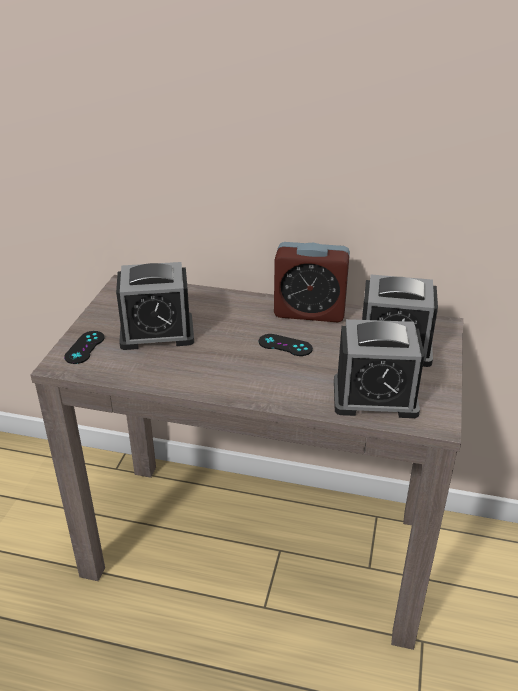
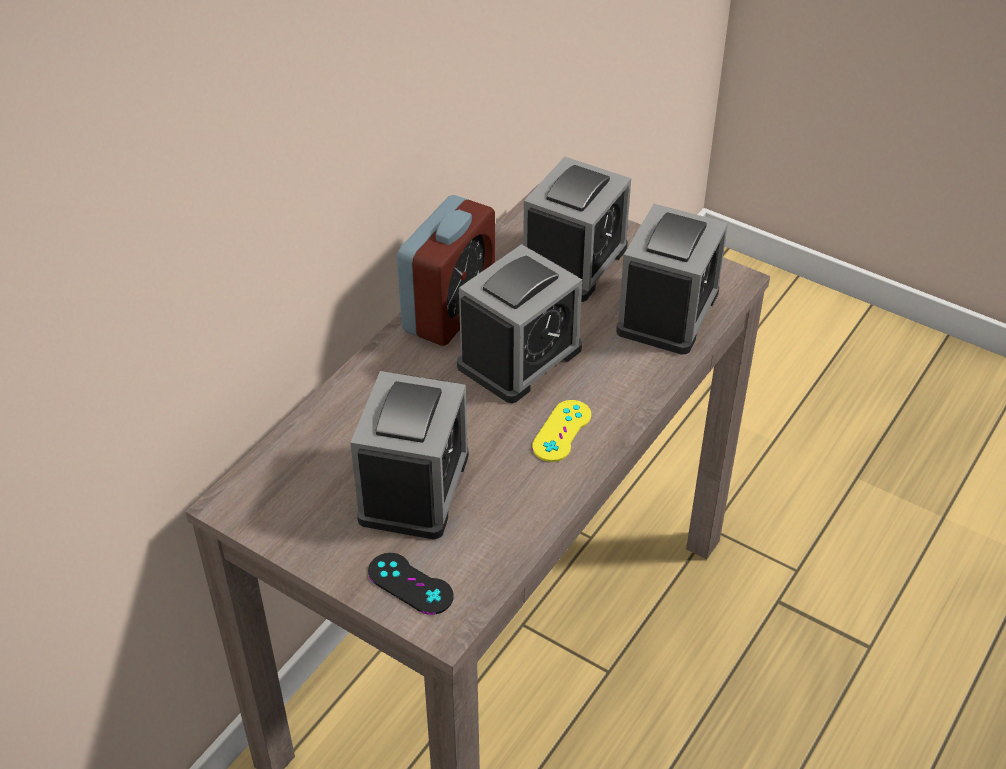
camera: 70 degrees left, 10 degrees up
black game controller [259,334,313,356] -> alarm clock [457,244,582,403]
none -> yellow game controller [532,400,591,462]

